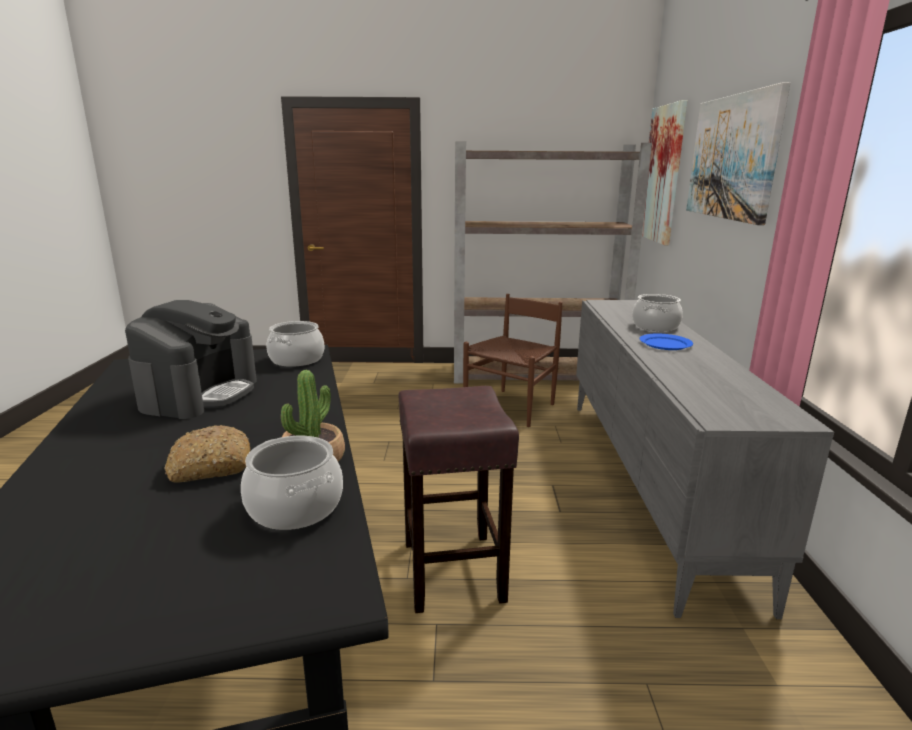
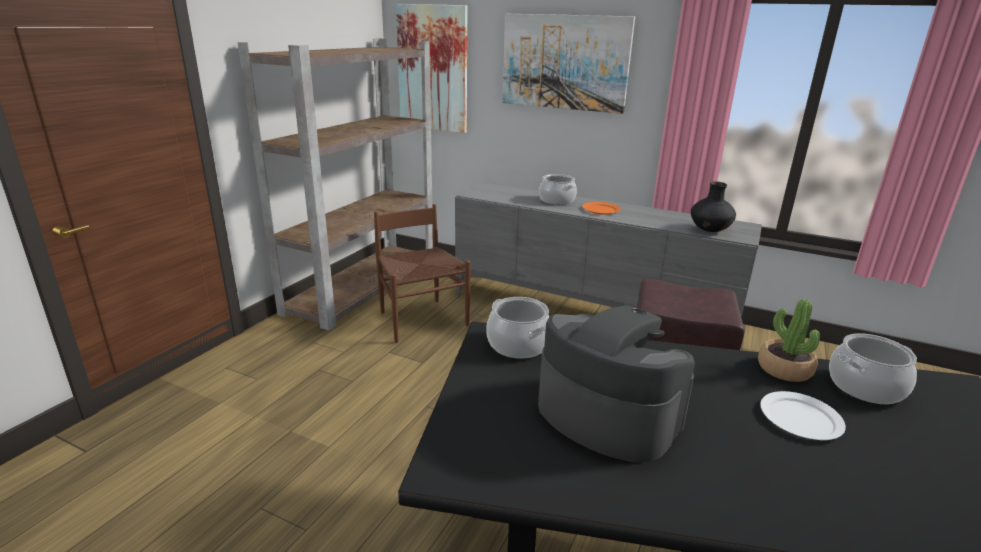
camera: 65 degrees left, 5 degrees up
bread [164,425,250,483] -> white plate [760,391,846,440]
blue plate [639,334,693,350] -> orange plate [582,202,621,215]
none -> black vase [691,181,736,232]

